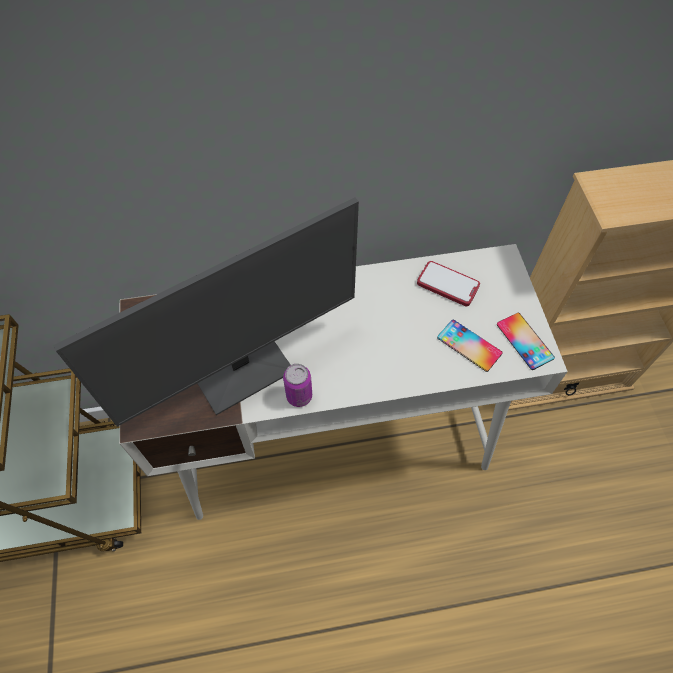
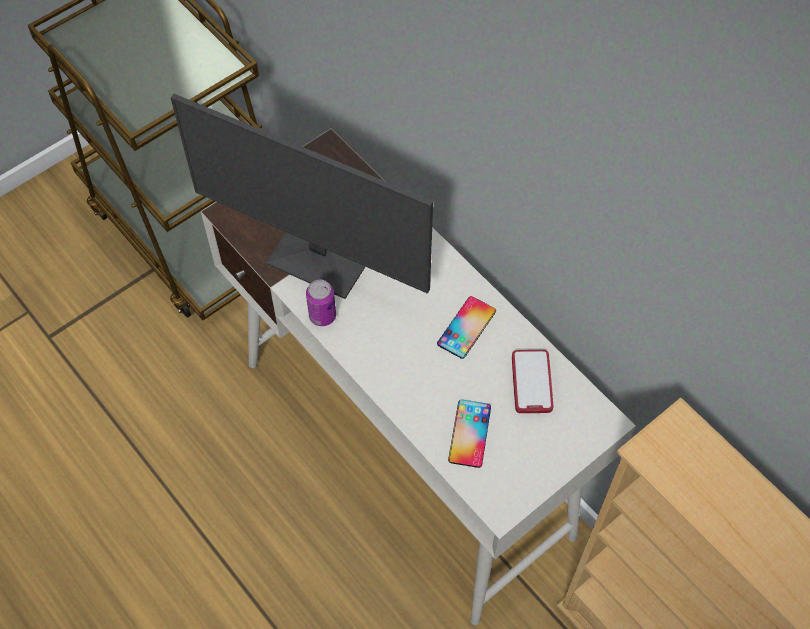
camera: 60 degrees right, 0 degrees up
phone [497,313,555,370] -> phone moved to [437,296,496,359]

